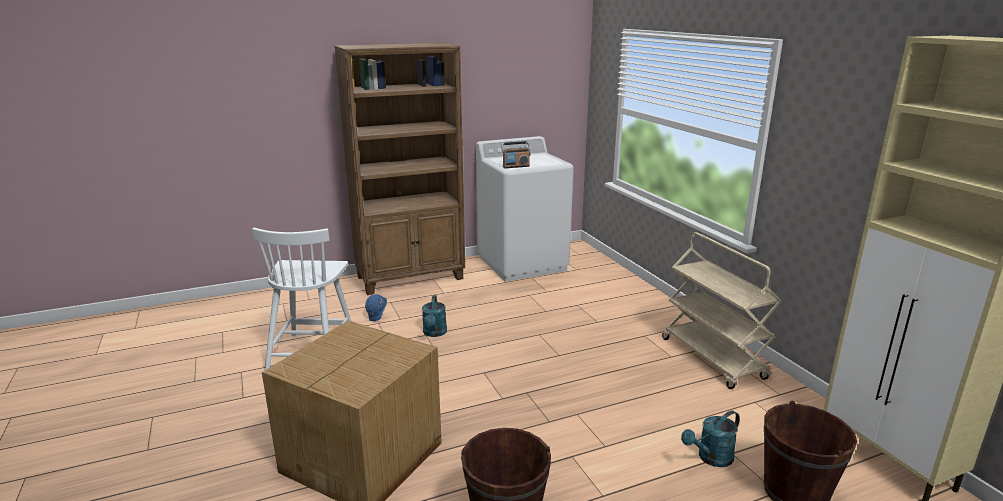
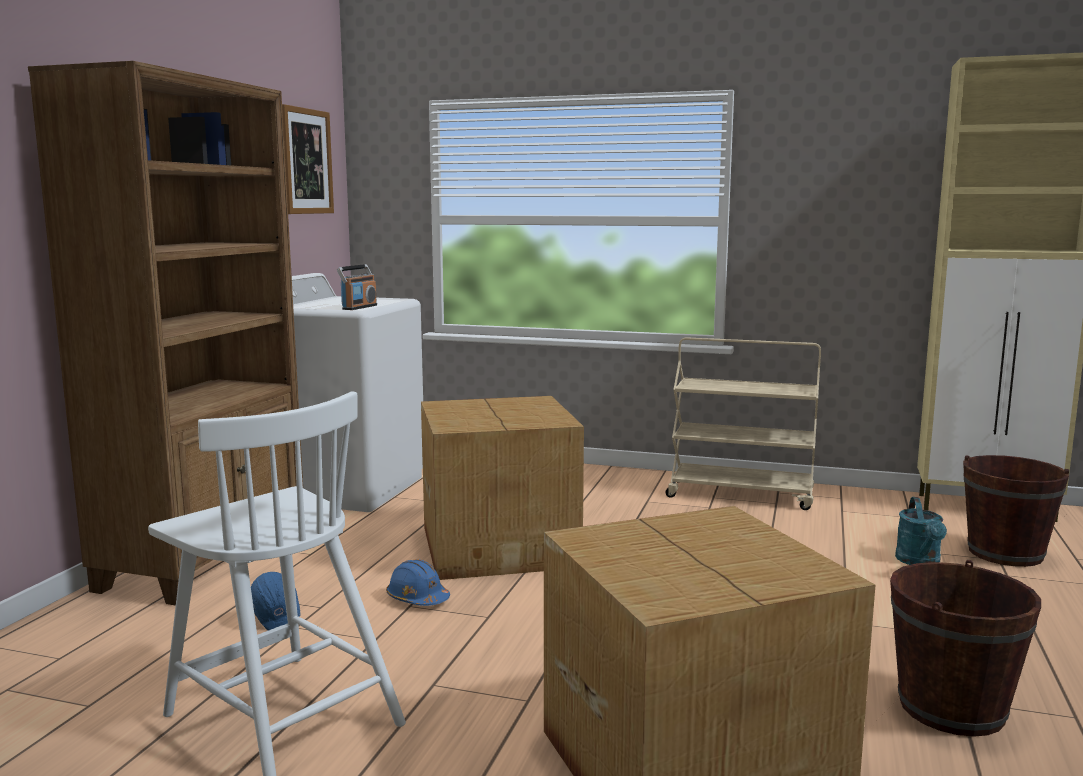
camera: 50 degrees left, 10 degrees down
turquoise watering can [422,295,447,337] -> blue hard hat [386,559,450,606]
none -> picture [282,104,334,214]
none -> cardboard box [421,396,584,580]

